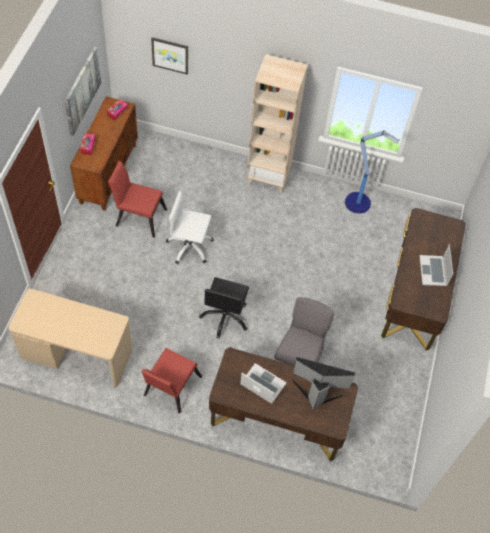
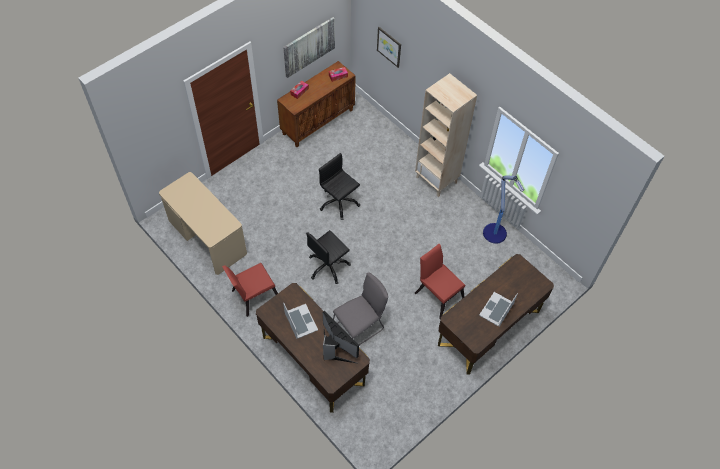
camera: 35 degrees right, 0 degrees up
red chair [108,161,167,238] -> red chair moved to [415,244,465,320]
white office chair [166,191,214,264] -> black office chair [319,153,360,220]

